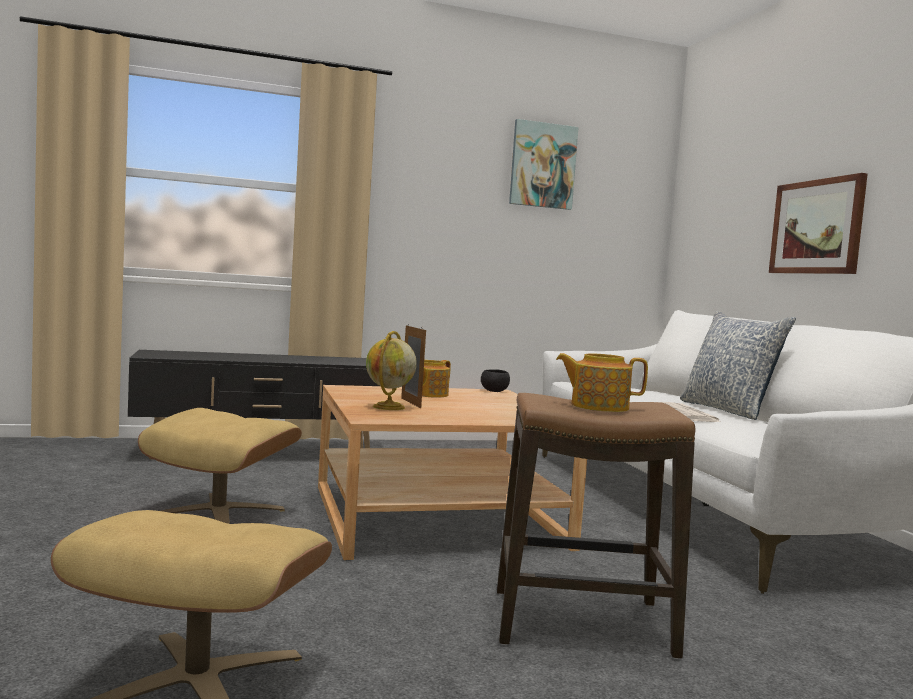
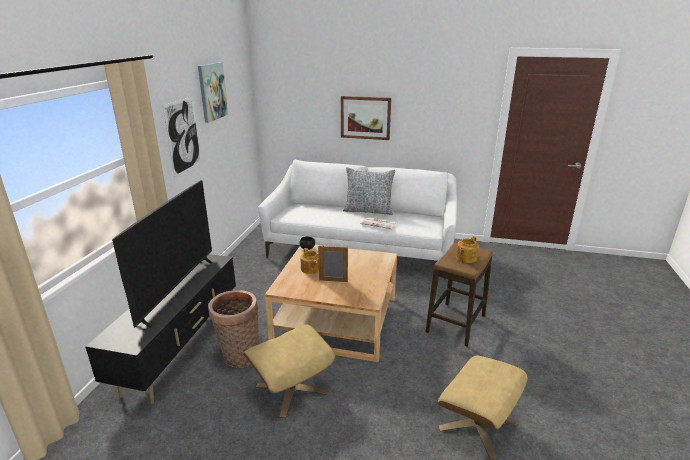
camera: 60 degrees left, 20 degrees up
globe [366,331,417,410] -> none
none -> television [112,180,213,328]
none -> picture [163,96,202,177]
none -> basket [208,290,259,368]

